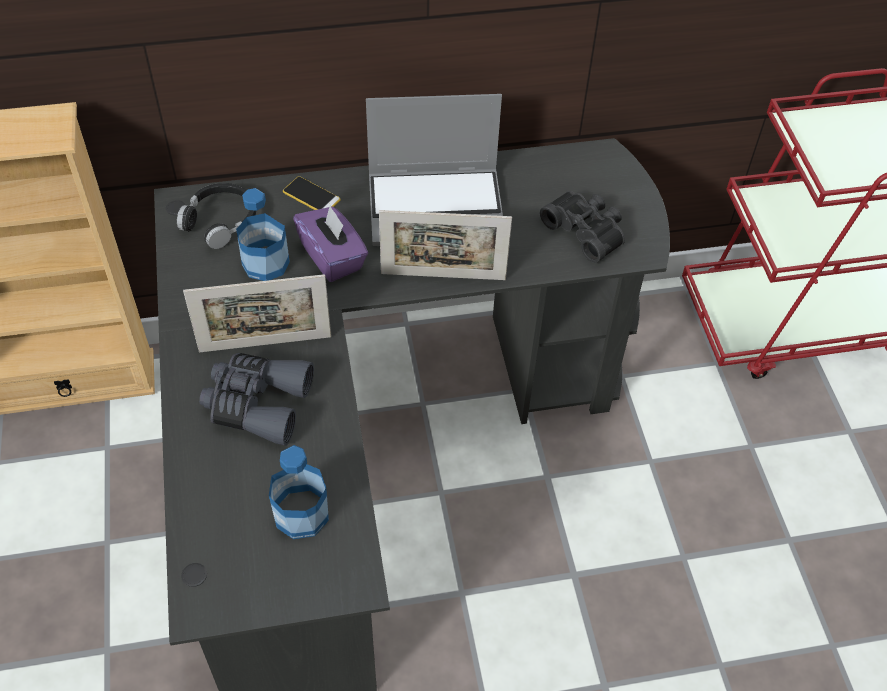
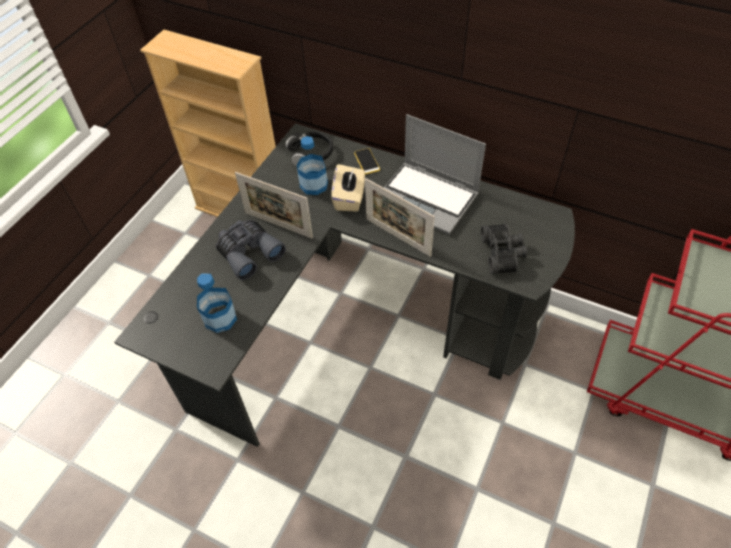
camera: 40 degrees right, 0 degrees up
purple tissue box [293,205,368,282] -> beige tissue box [331,164,365,212]

